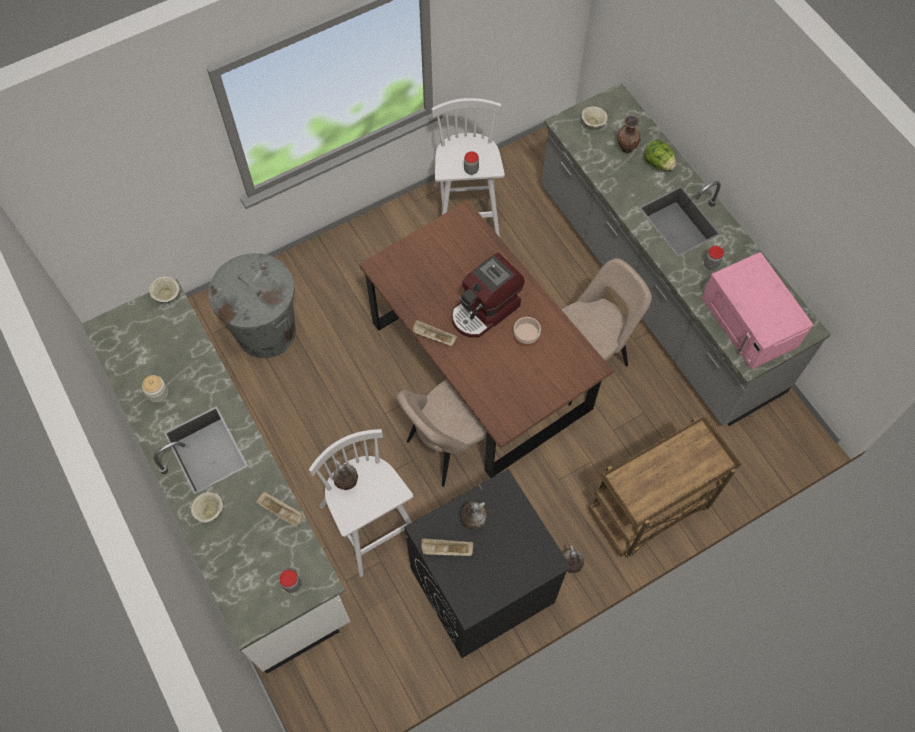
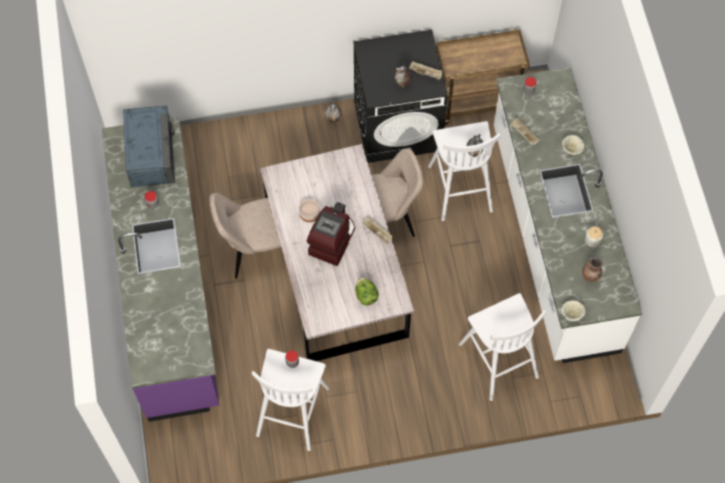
camera: 160 degrees left, 0 degrees up
grey trash can [208,253,296,358] -> white stool [459,293,546,401]
brown dining table [359,200,613,478] -> grey dining table [260,144,414,361]
coffee machine [452,253,525,338] -> coffee machine turned 45 degrees counterclockwise [307,202,355,266]
grey counter [542,83,831,426] -> purple counter [102,117,219,422]
beige bowl [582,106,608,129] -> none
brown cart [589,415,741,557] -> brown cart moved to [436,29,530,125]
brown vase [617,115,641,154] -> brown vase moved to [582,257,603,282]
lettuce [644,140,676,171] -> lettuce moved to [355,277,379,306]
pink microwave [702,252,813,370] -> blue microwave [123,105,175,187]

